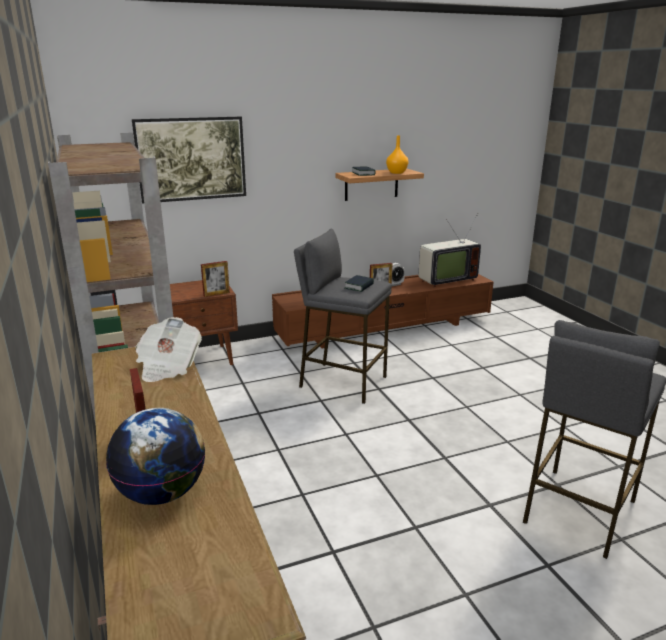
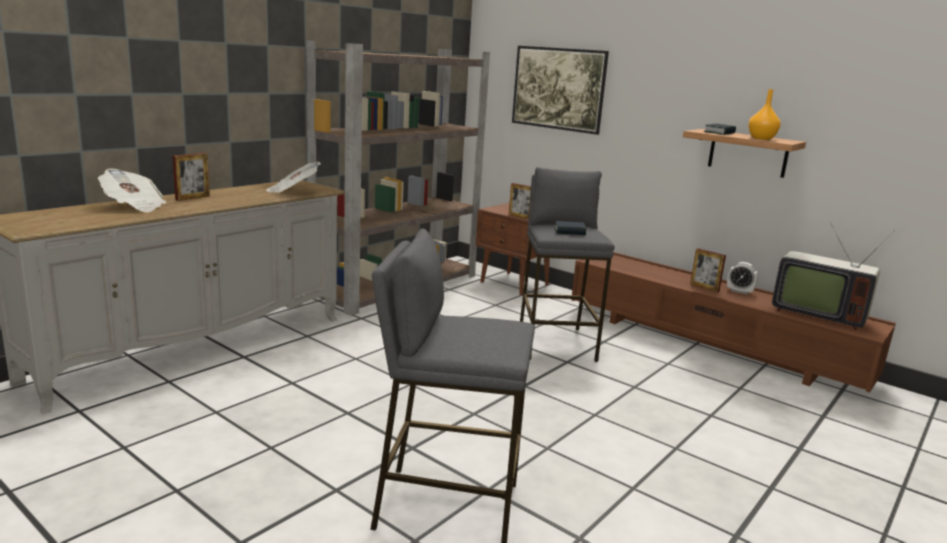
camera: 60 degrees right, 5 degrees down
globe [106,408,205,505] -> newspaper [98,169,166,212]

